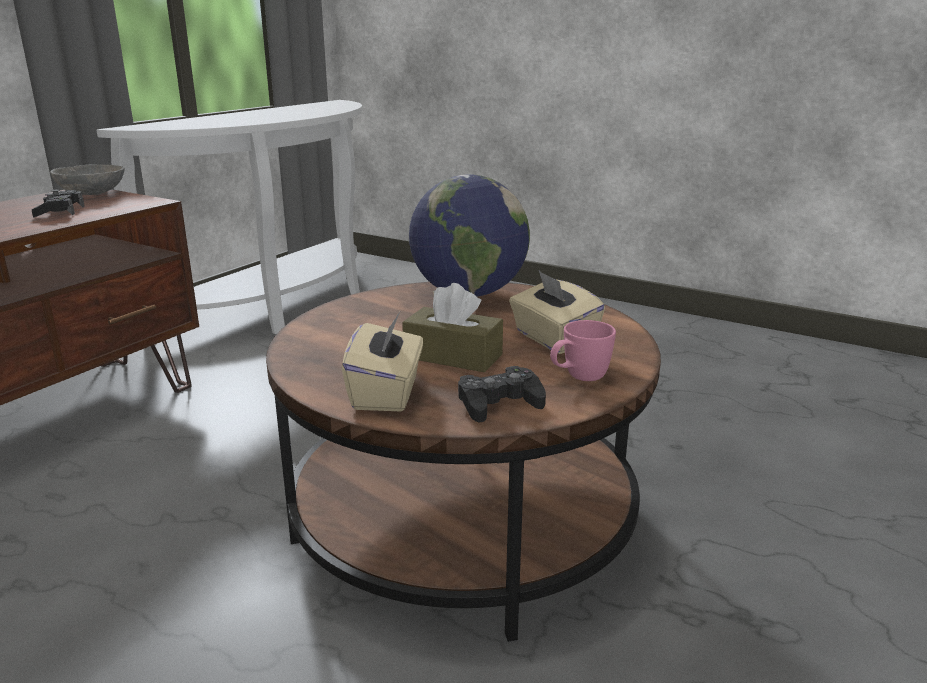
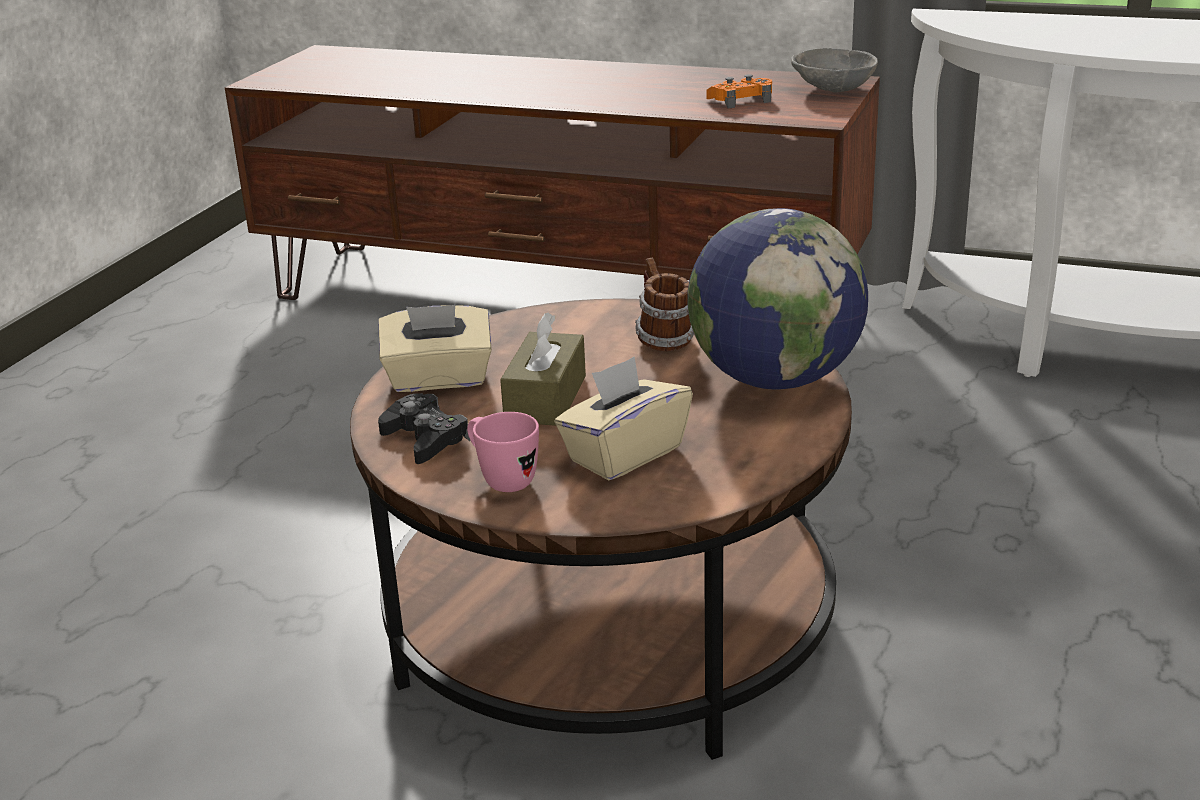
camera: 80 degrees right, 5 degrees up
black game controller [32,190,84,218] -> orange game controller [706,74,772,109]
none -> mug [635,258,694,351]

